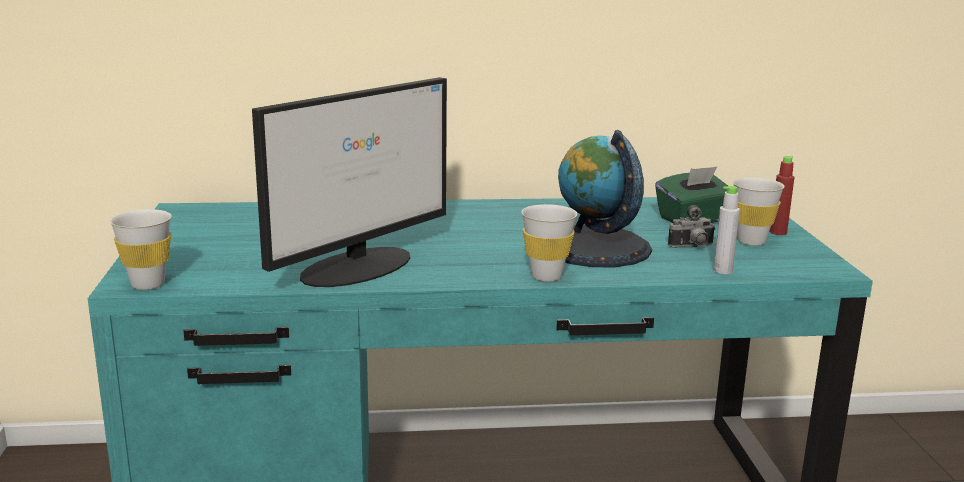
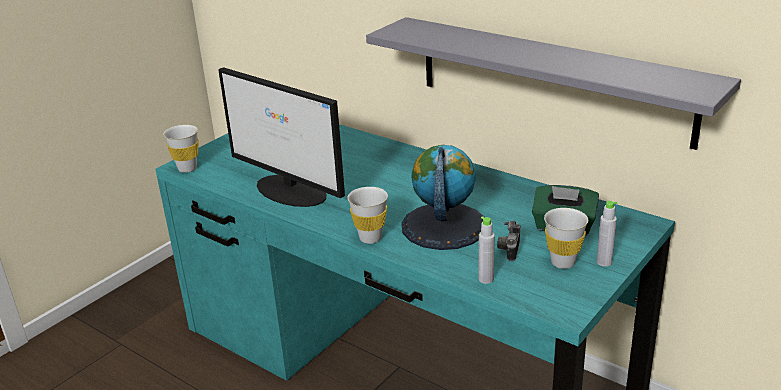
camera: 45 degrees right, 10 degrees up
monitor [252,77,447,287] -> monitor turned 45 degrees clockwise [218,67,345,207]
camera [668,205,716,248] -> camera turned 75 degrees clockwise [497,221,521,261]
red bottle [770,156,794,235] -> grey bottle [597,201,617,266]
none -> grey shelf [366,17,741,150]

